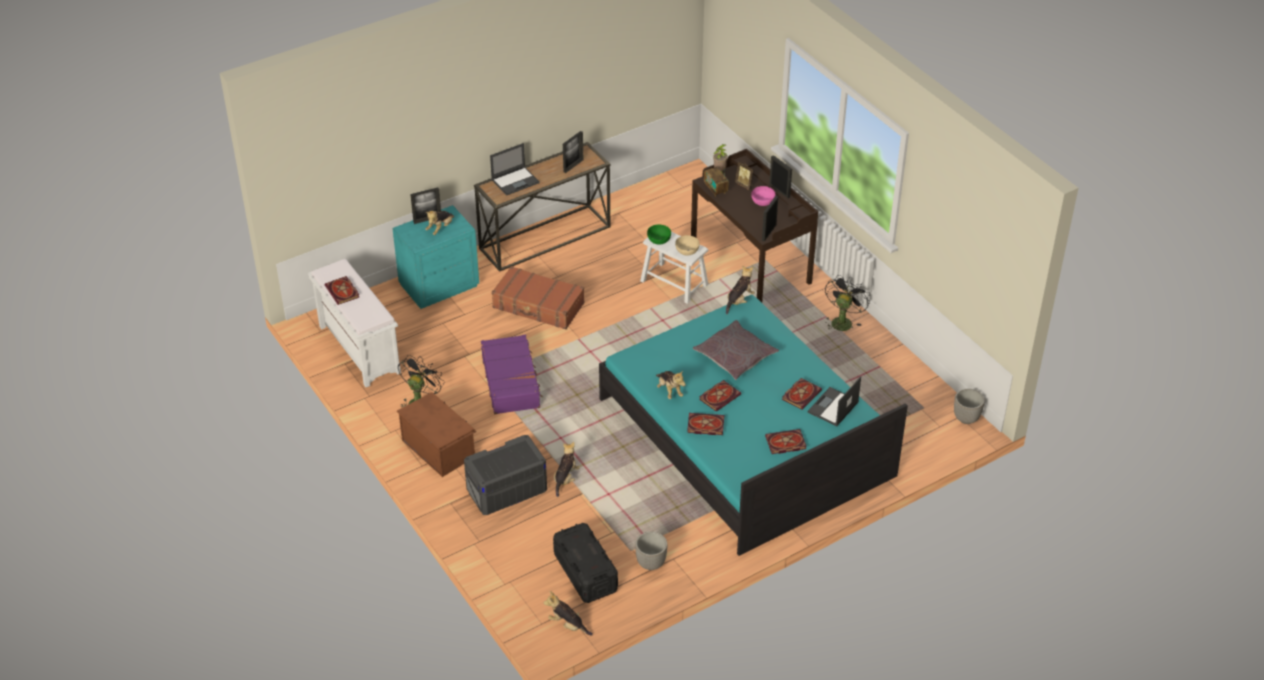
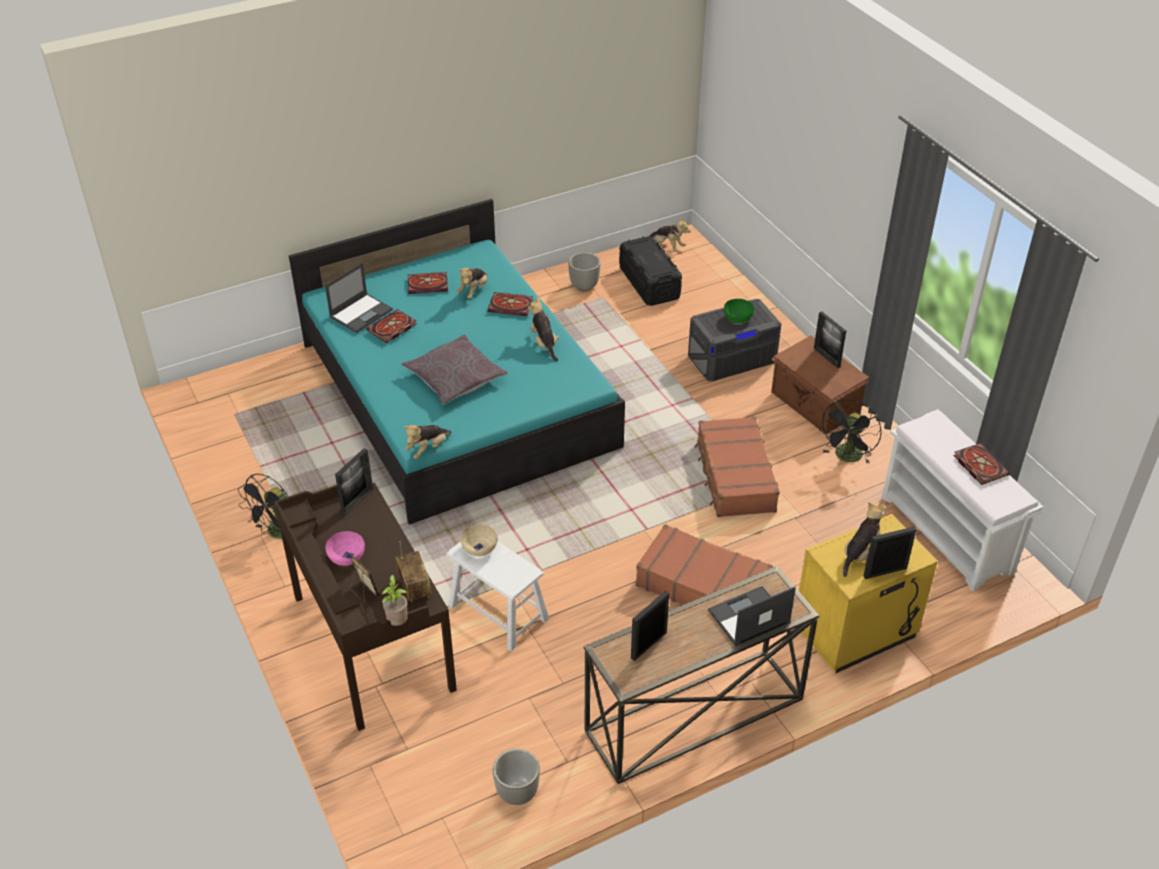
camera: 175 degrees left, 0 degrees up
turquoise nightstand [392,205,479,309] -> yellow nightstand [799,514,938,674]
purple suitcase [481,335,543,414] -> brown suitcase [695,416,780,517]
plush toy [554,442,580,497] -> plush toy moved to [456,267,488,299]
green bowl [647,225,671,245] -> green bowl moved to [724,299,754,323]
book [699,380,741,412] -> none
picture frame [769,155,792,198] -> picture frame moved to [814,312,846,368]
planter [954,388,985,424] -> planter moved to [493,749,540,805]

